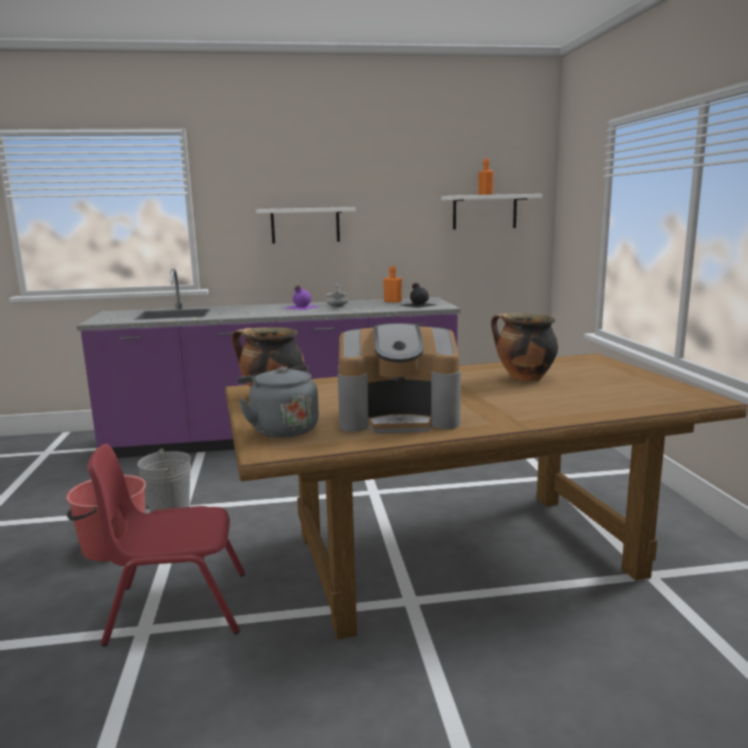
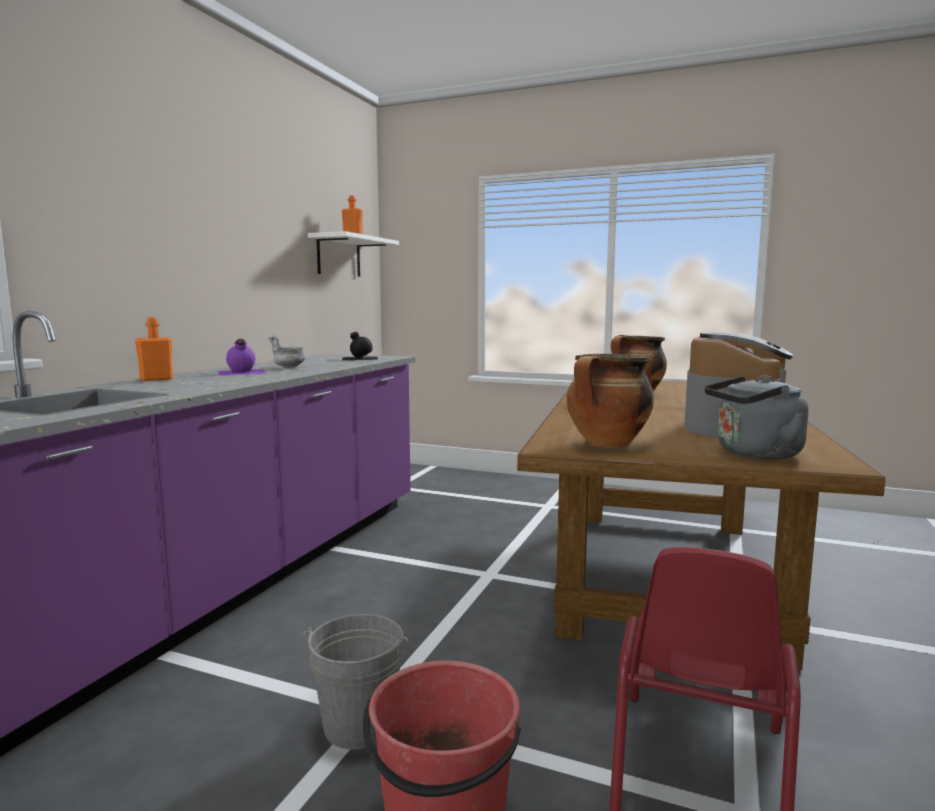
camera: 60 degrees left, 5 degrees down
white shelf [256,207,355,244] -> none
orange bottle [383,266,402,303] -> orange bottle moved to [135,317,173,381]

